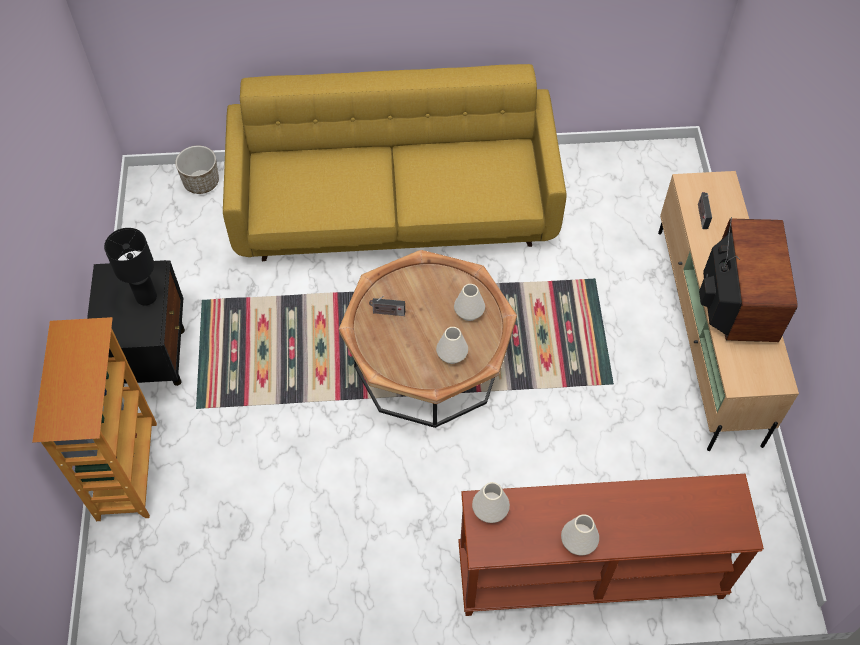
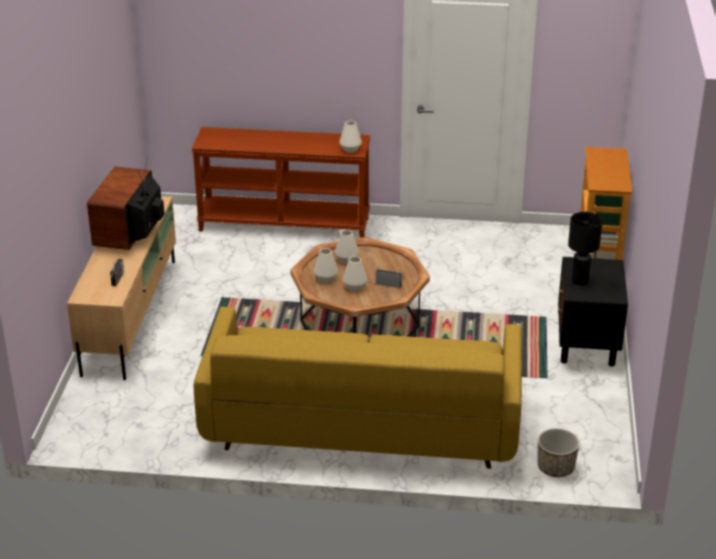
camera: 170 degrees left, 25 degrees down
white vase [561,514,599,555] -> white vase moved to [343,256,367,291]

